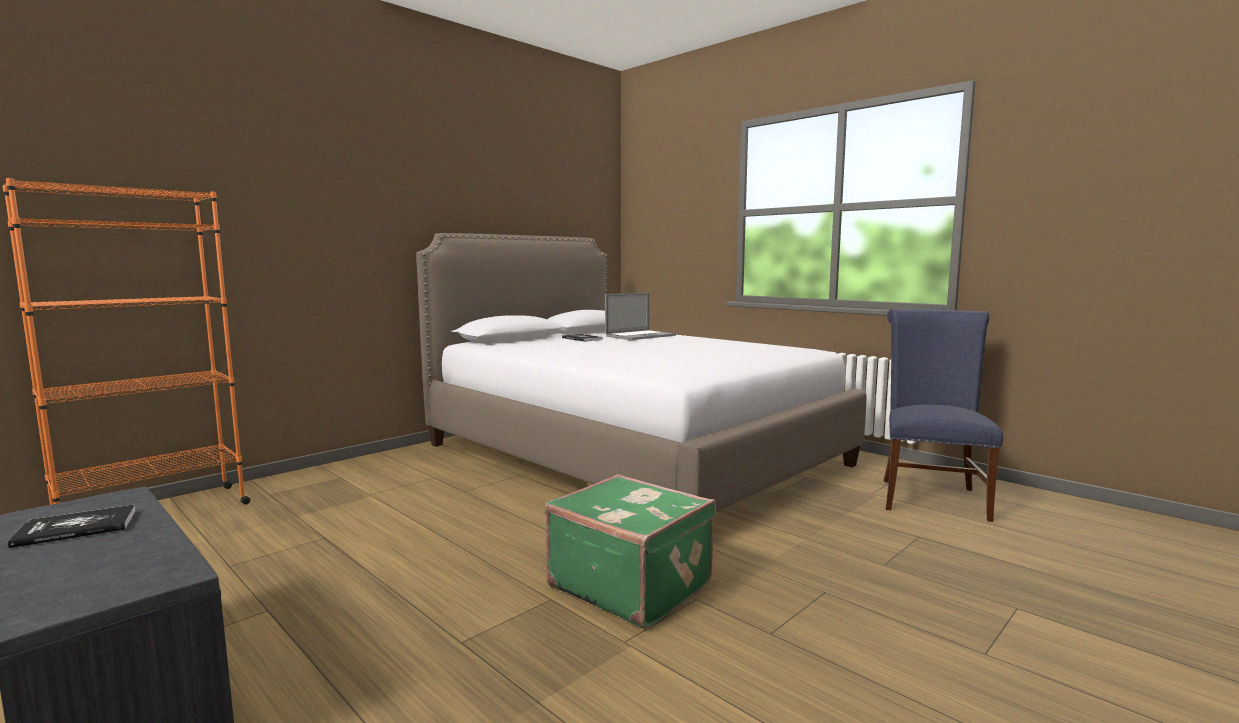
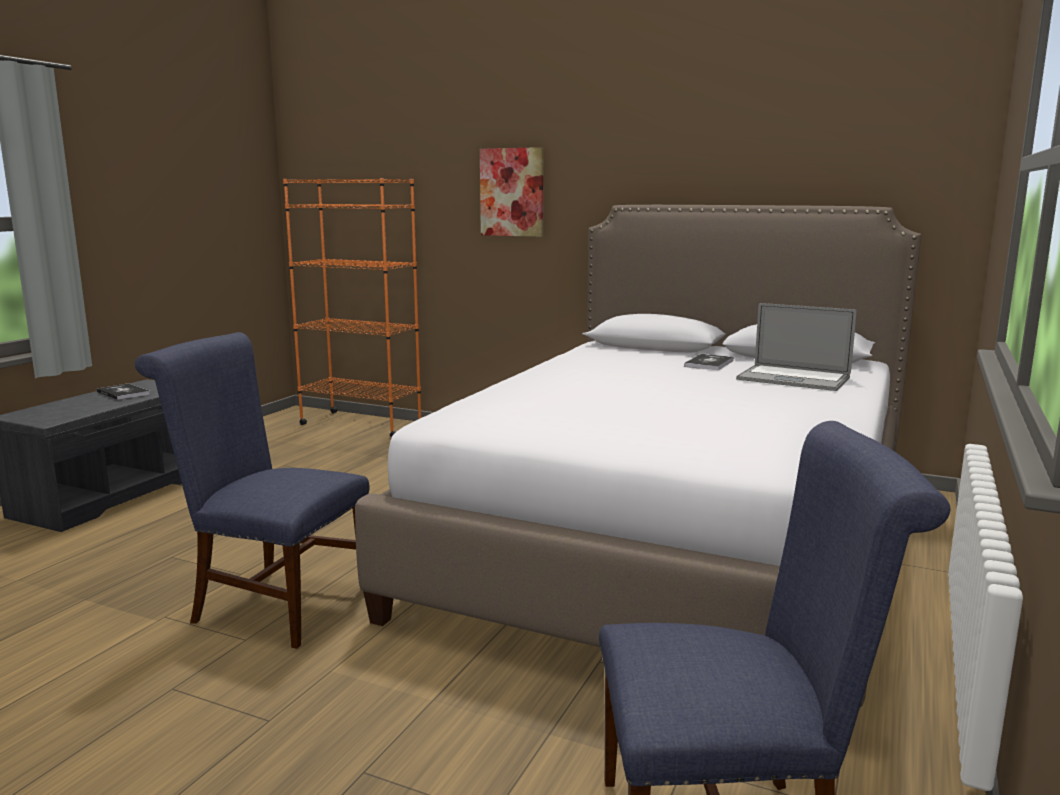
camera: 70 degrees right, 5 degrees up
green suitcase [545,474,716,629] -> blue chair [135,332,370,649]
none -> picture [480,147,544,237]

